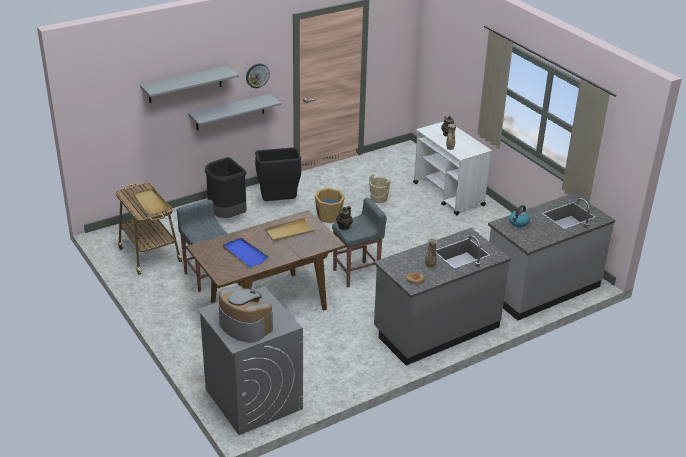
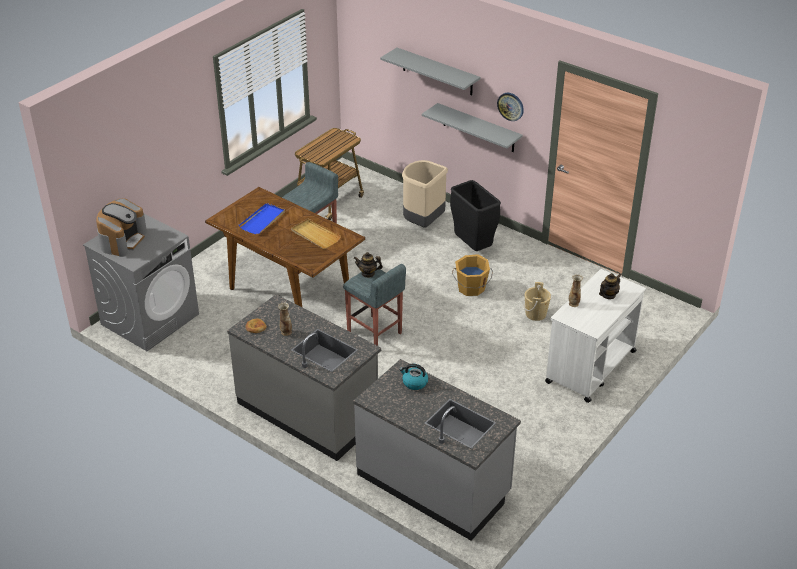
camera: 70 degrees right, 5 degrees up
beige tray [133,188,169,214] -> none
black trash can [205,157,247,218] -> beige trash can [402,160,448,228]

